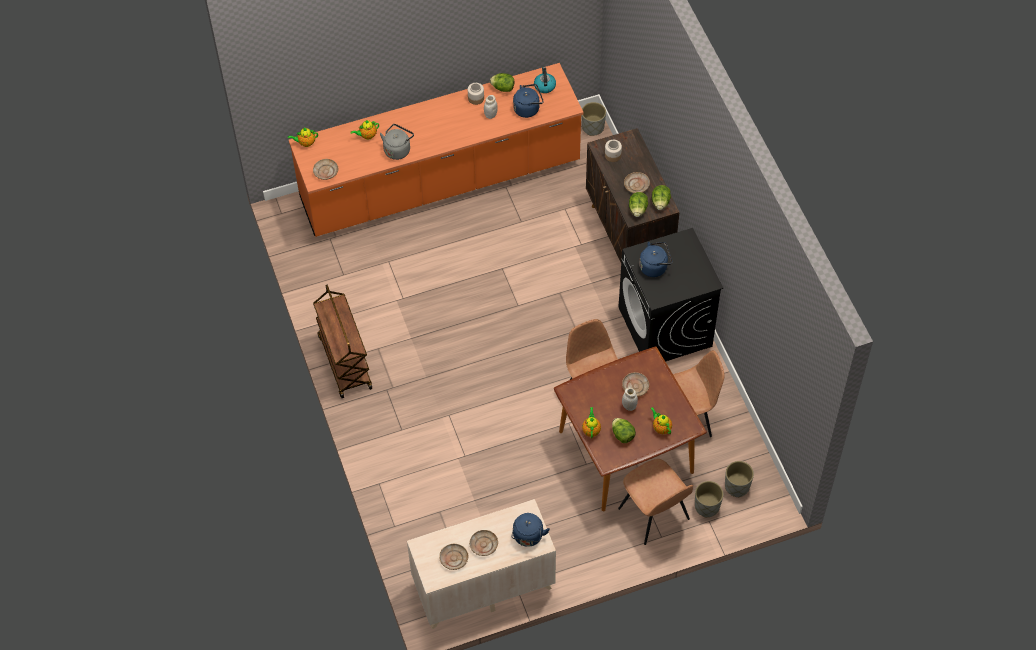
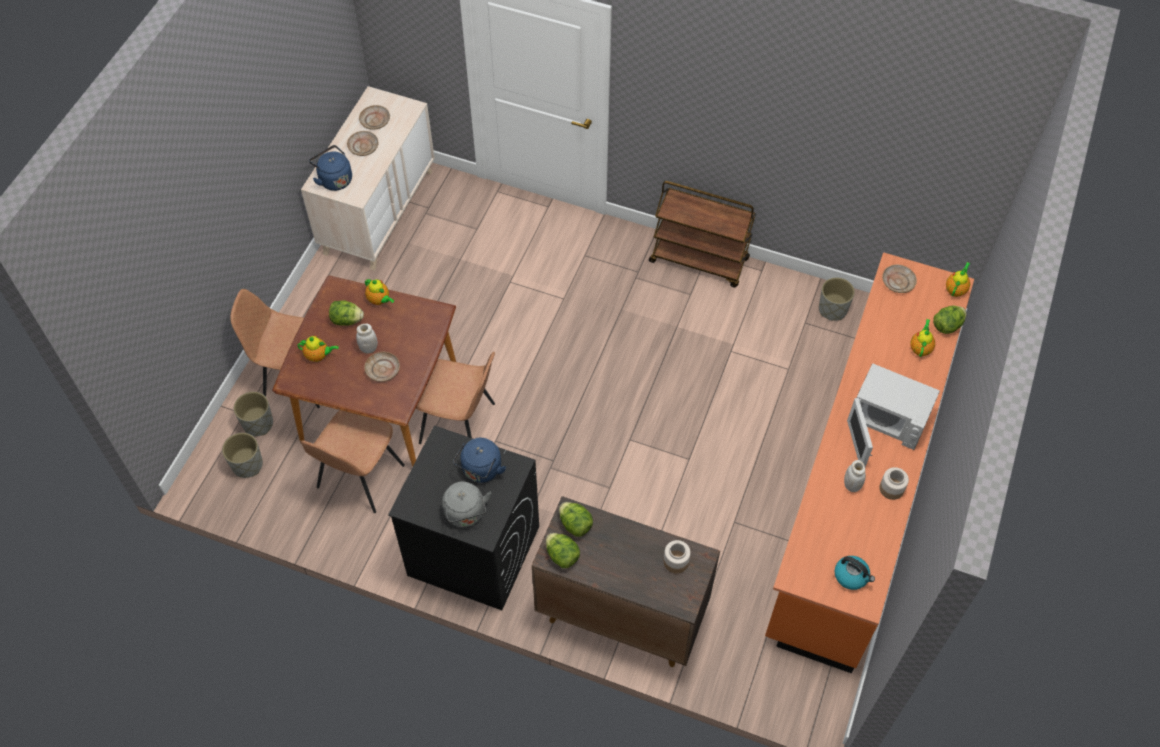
camera: 130 degrees right, 0 degrees up
grey kettle [380,124,414,160] -> grey kettle moved to [442,482,491,527]
lettuce [490,73,514,92] -> lettuce moved to [933,306,967,334]
blue kettle [513,84,544,118] -> none
grey planter [581,102,606,136] -> grey planter moved to [819,278,855,321]
beige plate [624,172,650,193] -> none
none -> white microwave [847,363,940,467]

